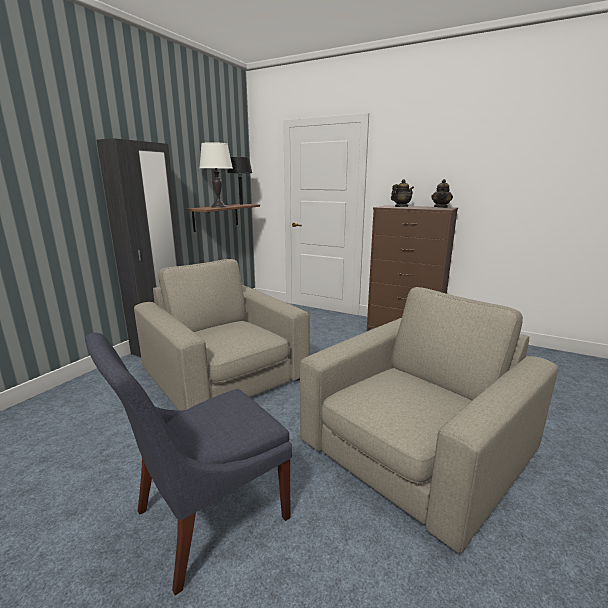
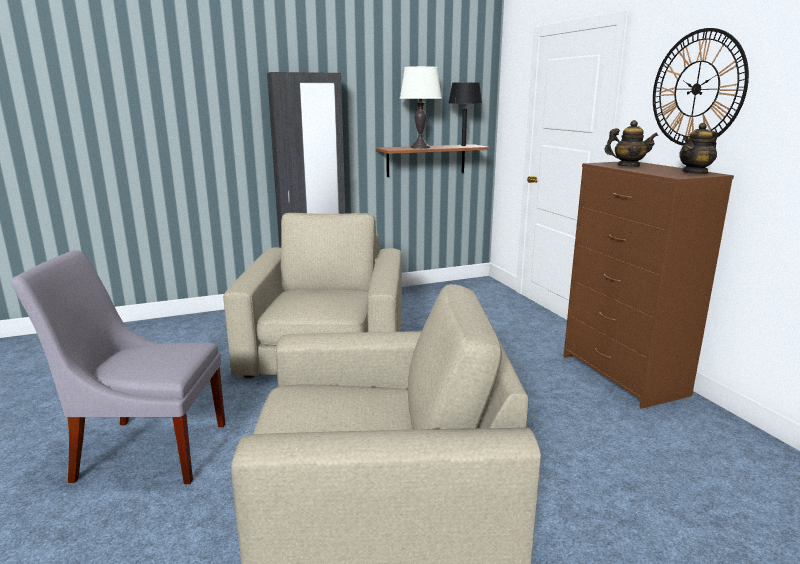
camera: 40 degrees right, 0 degrees up
blue chair [85,332,292,595] -> grey chair [11,250,226,484]
none -> wall clock [653,28,749,146]

